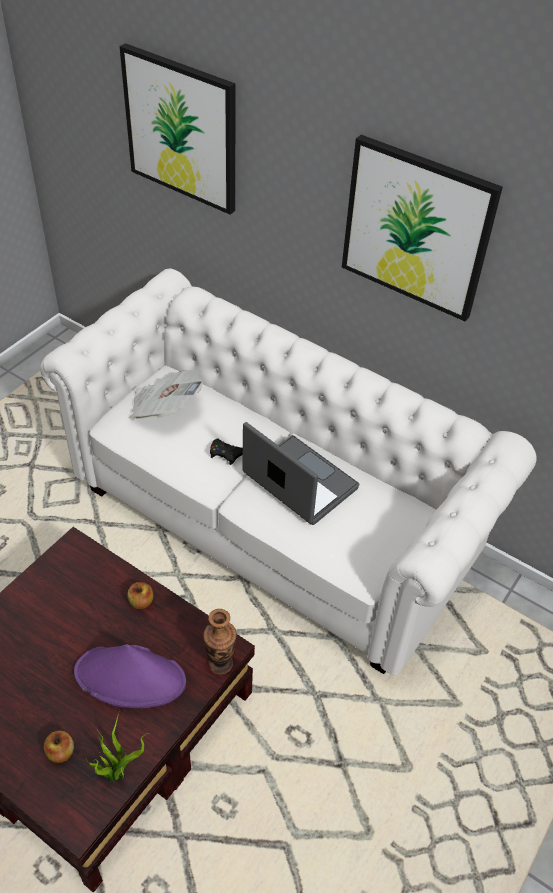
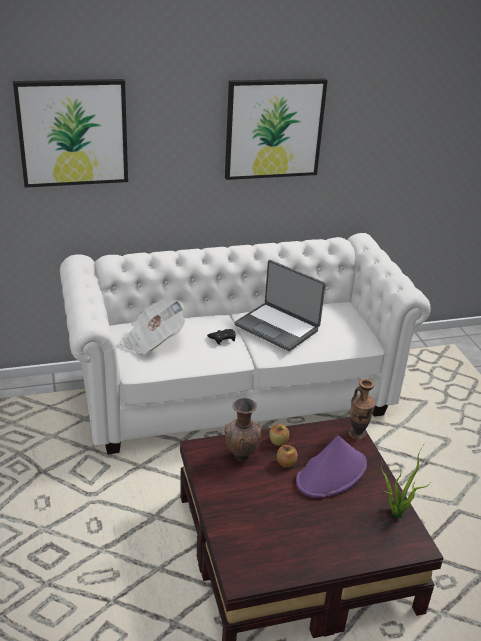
camera: 50 degrees left, 15 degrees down
apple [44,731,74,763] -> apple moved to [277,445,298,468]
laptop [242,422,359,525] -> laptop turned 135 degrees counterclockwise [234,260,326,351]
none -> brown vase [225,398,262,462]

